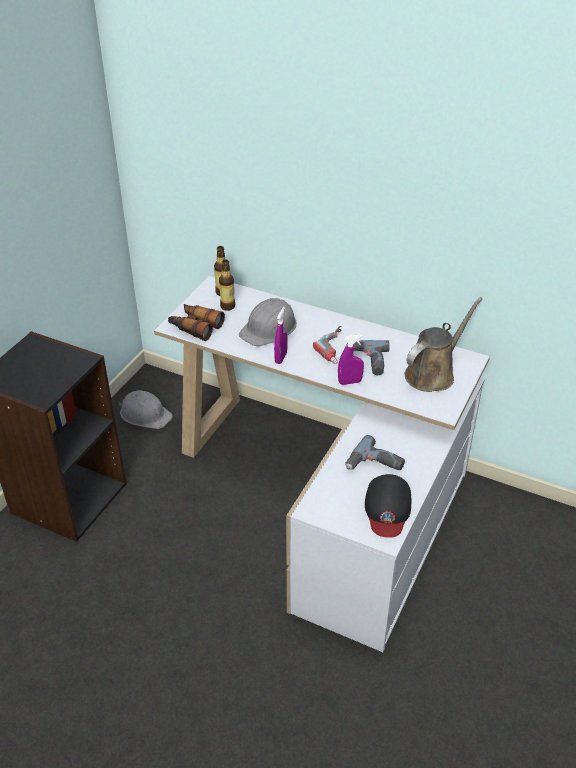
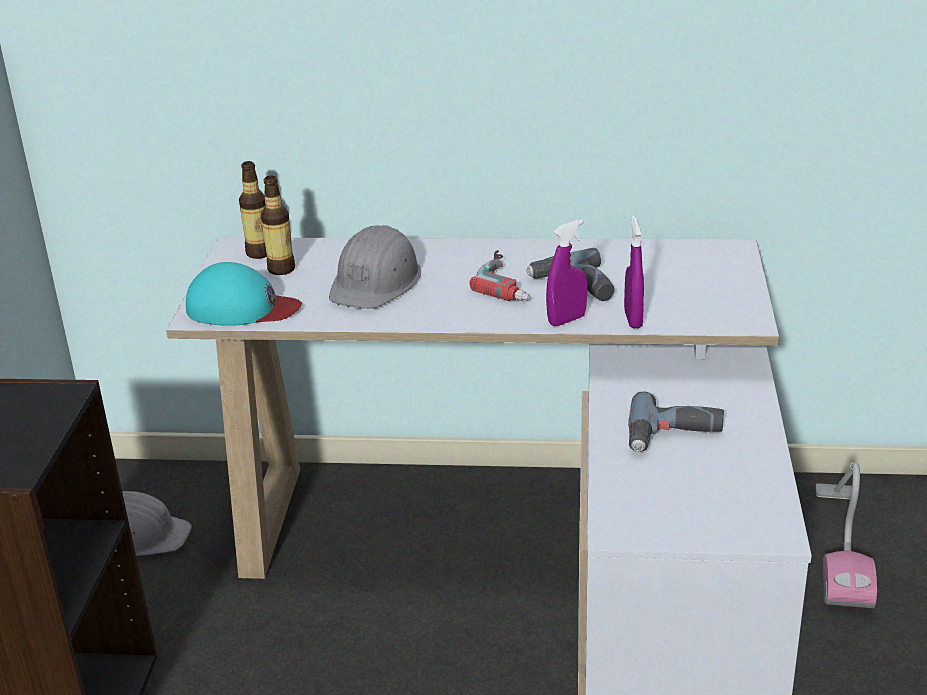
camera: 20 degrees left, 10 degrees down
binoculars [168,304,225,341] -> turquoise cap [186,262,302,326]
purple spray bottle [274,307,288,364] -> purple spray bottle moved to [624,216,644,328]
black cap [365,474,411,538] -> none
brown watering can [405,297,482,392] -> none
none -> vacuum cleaner [816,462,877,608]

